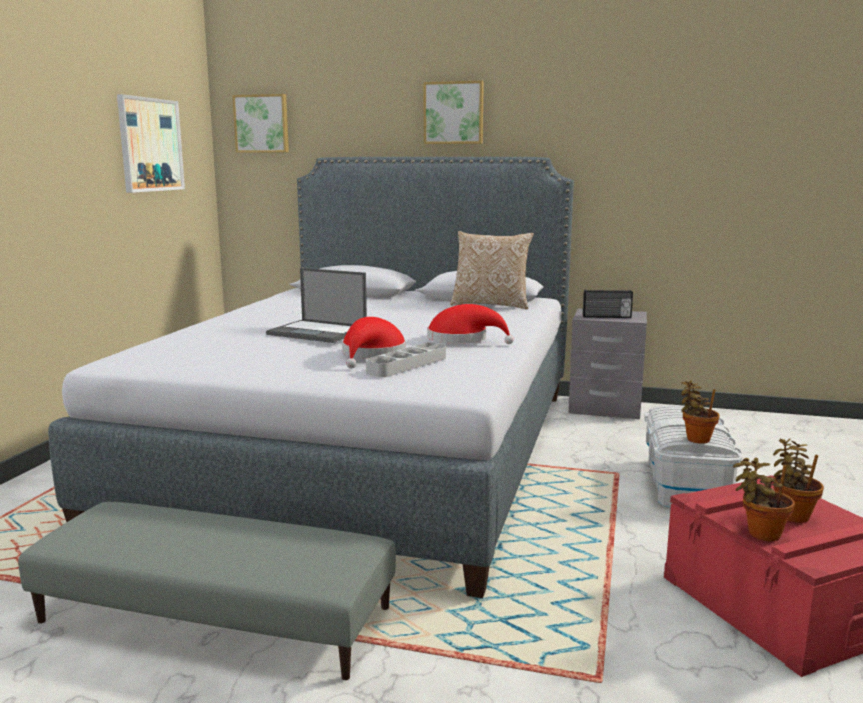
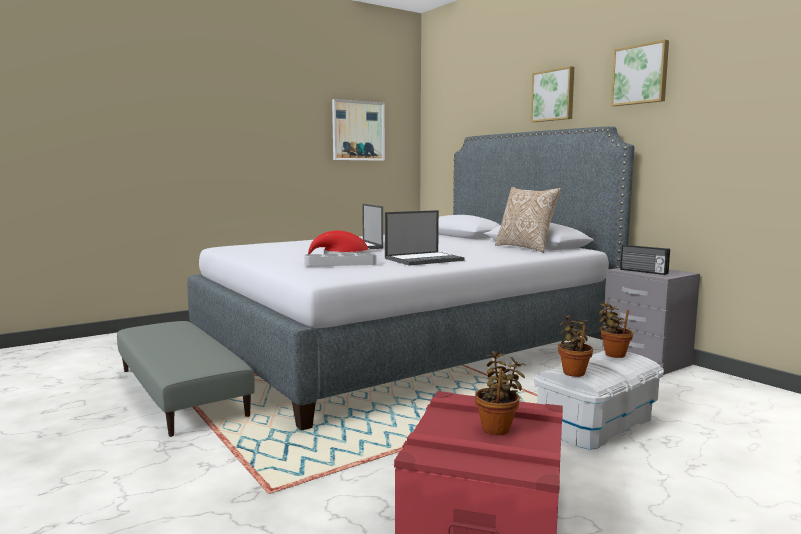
camera: 40 degrees right, 5 degrees down
picture [232,94,289,153] -> picture moved to [611,40,669,106]
red hat [427,304,514,344] -> laptop [385,210,464,265]
potted plant [733,457,795,541] -> potted plant moved to [599,302,633,358]

